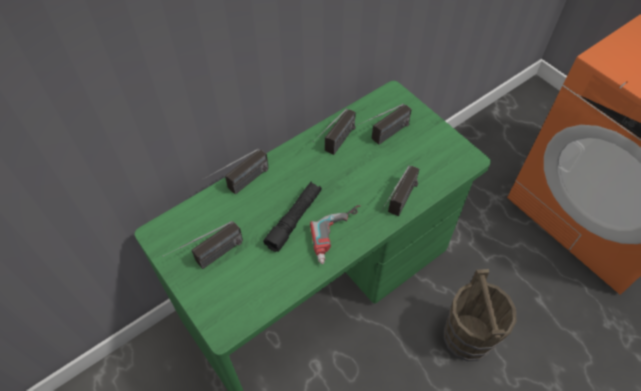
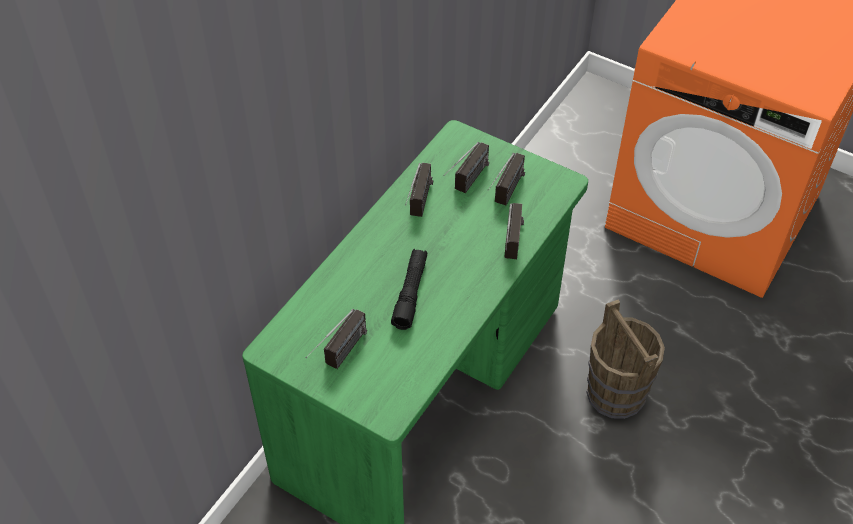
camera: 20 degrees left, 5 degrees down
radio [202,149,268,195] -> radio moved to [488,153,525,205]
power drill [310,205,361,264] -> none

